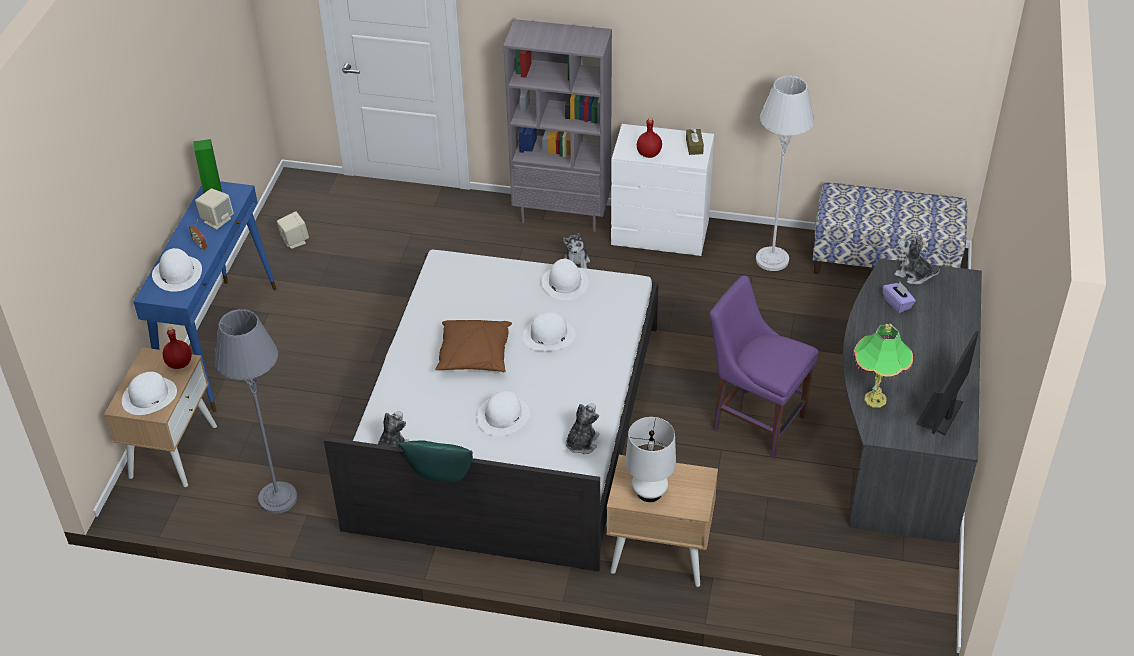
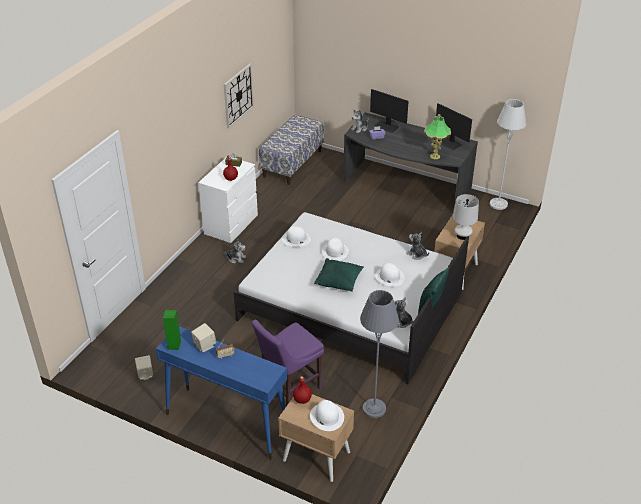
camera: 75 degrees left, 5 degrees down
white hat [152,248,202,292] -> none
brown pillow [435,320,512,372] -> green pillow [314,258,364,292]
grey bookcase [503,19,612,232] -> none
purple chair [709,275,819,458] -> purple chair moved to [252,320,324,406]
grey floor lamp [756,76,814,271] -> grey floor lamp moved to [490,99,526,210]
none -> wall clock [224,64,254,128]
none -> monitor [370,89,409,133]

